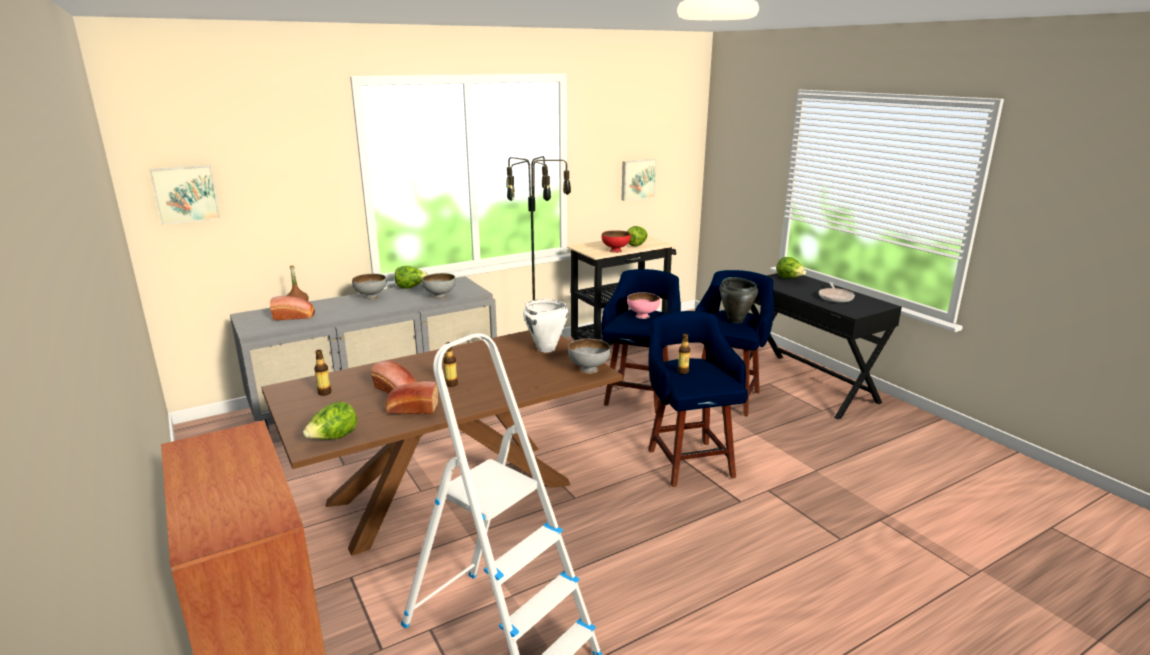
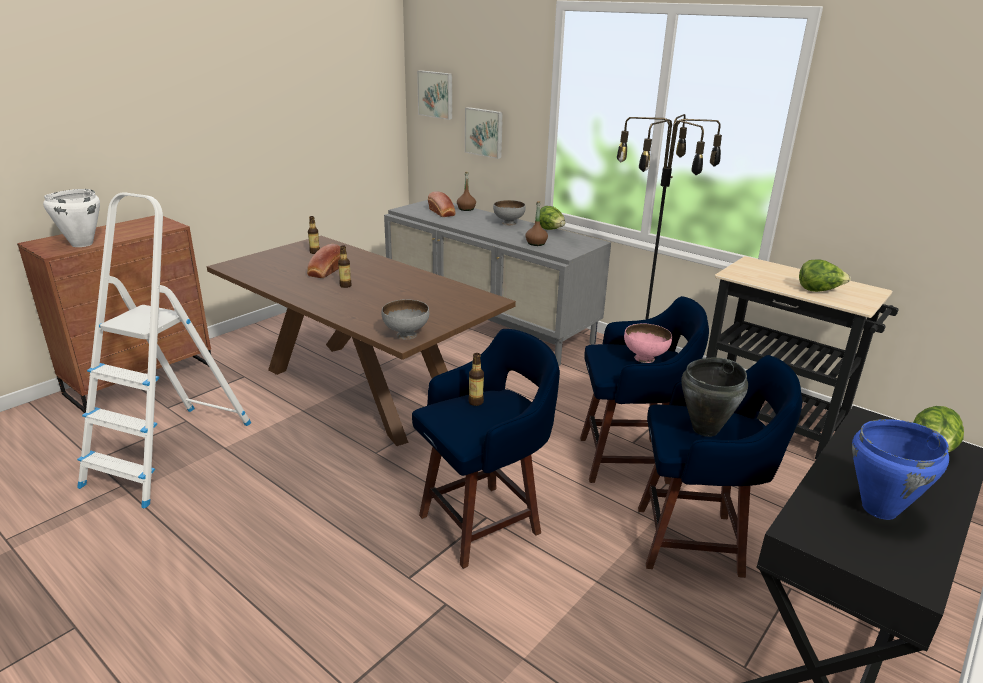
camera: 70 degrees right, 5 degrees up
lettuce [303,402,357,440] -> none
bread [385,381,438,414] -> none
grey bowl [422,273,456,299] -> brown bottle [525,201,548,246]
white cooking pot [523,299,568,352] -> white cooking pot moved to [43,189,100,247]
red bowl [601,230,631,253] -> none
picture [622,159,657,201] -> picture moved to [465,107,503,159]
frying pan [819,282,855,302] -> blue cooking pot [852,419,949,520]

